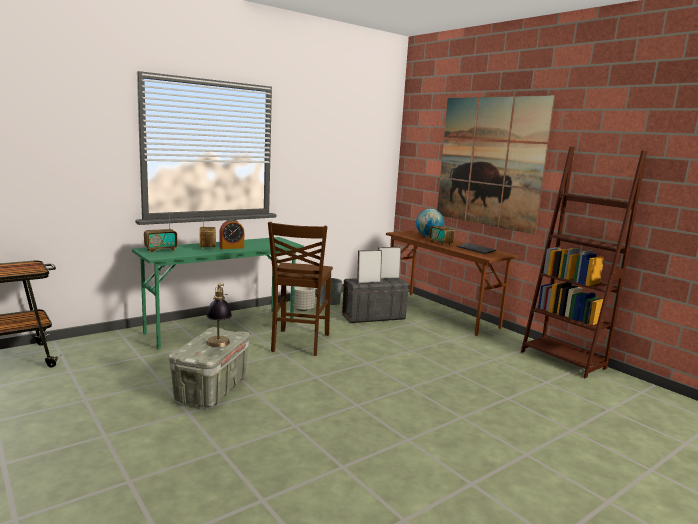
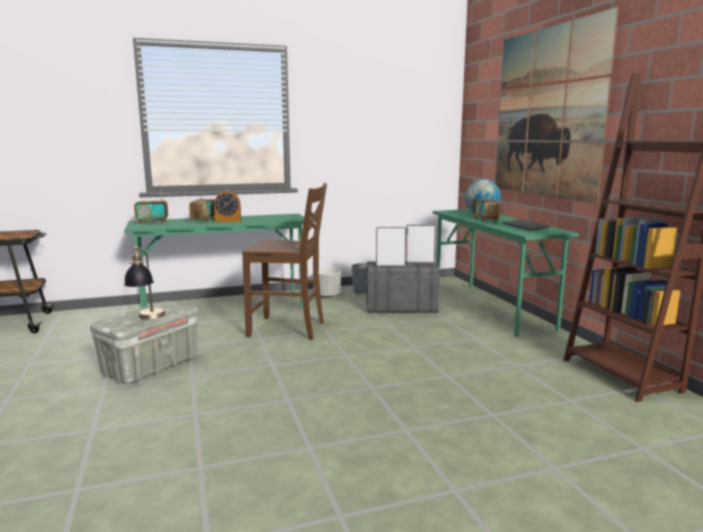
camera: 20 degrees right, 0 degrees up
brown chair [268,222,333,356] -> brown chair turned 105 degrees counterclockwise [242,183,327,340]
brown desk [386,230,519,336] -> green desk [433,209,579,337]

